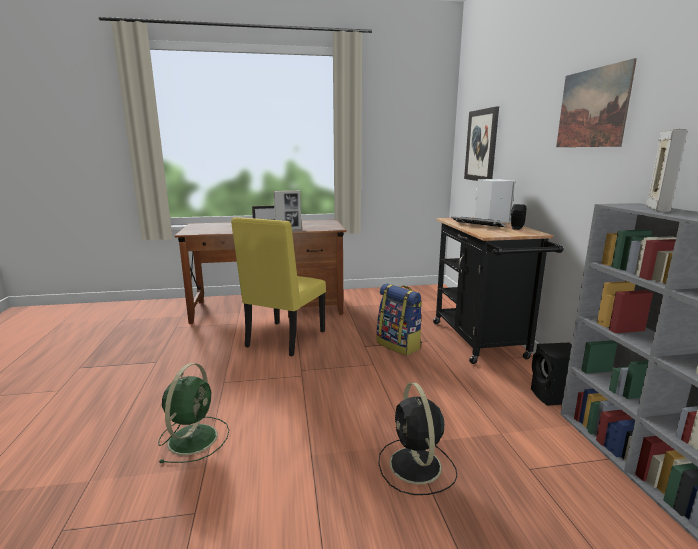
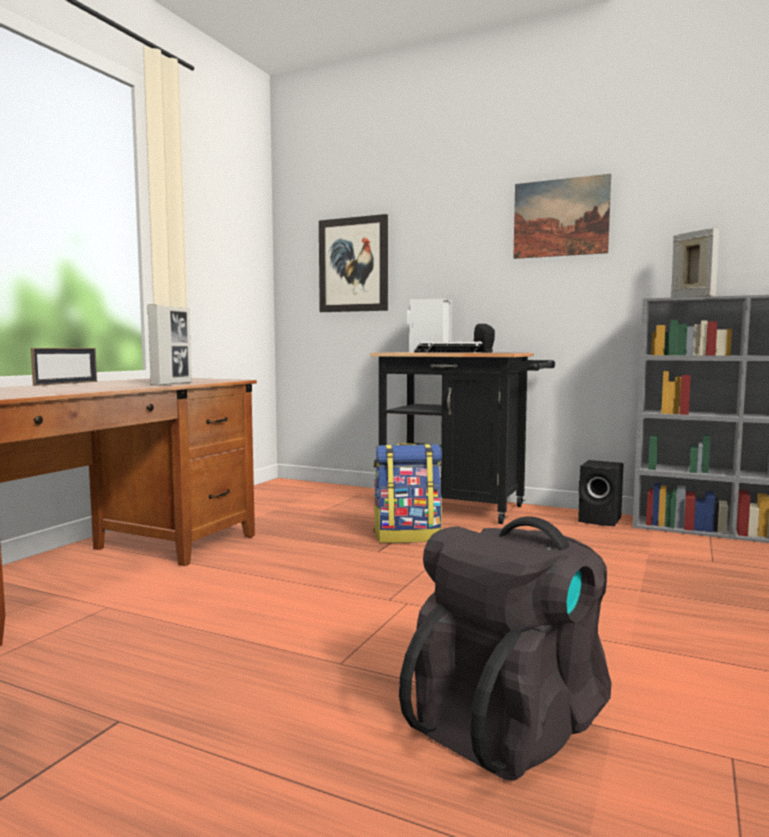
camera: 55 degrees left, 10 degrees down
green fan [158,363,229,463] -> black backpack [399,516,612,781]
yellow chair [231,217,326,357] -> none
black fan [379,382,457,495] -> none

